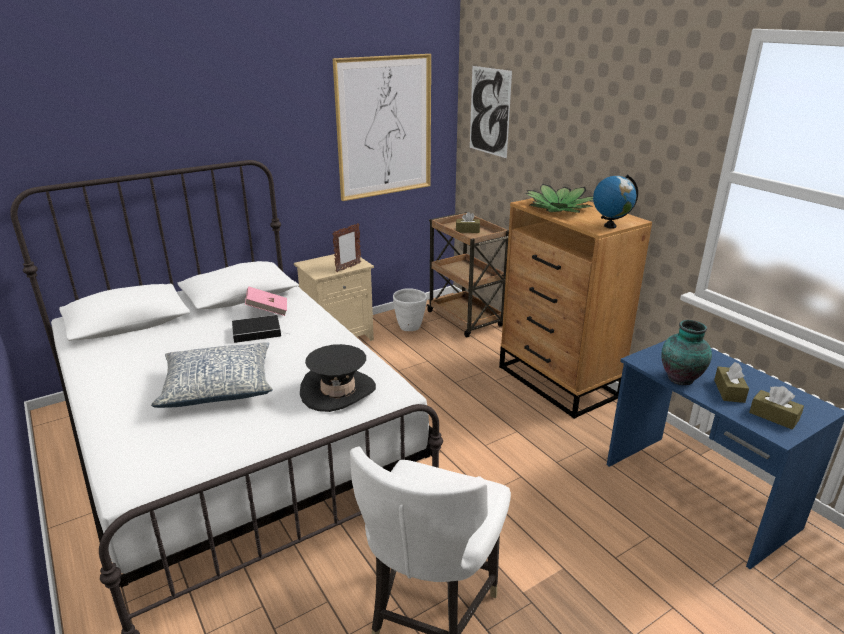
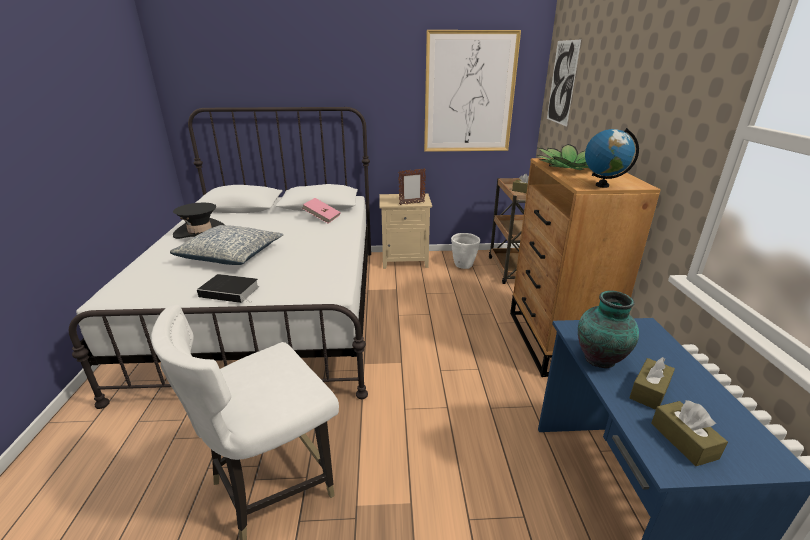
camera: 30 degrees right, 0 degrees up
book [232,315,290,343] -> book moved to [197,274,259,303]
black hat [300,344,376,412] -> black hat moved to [173,203,225,239]

